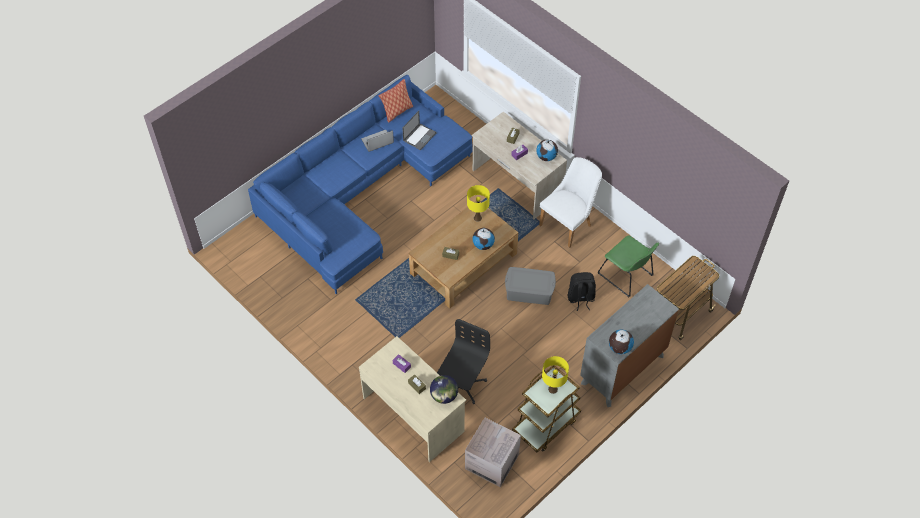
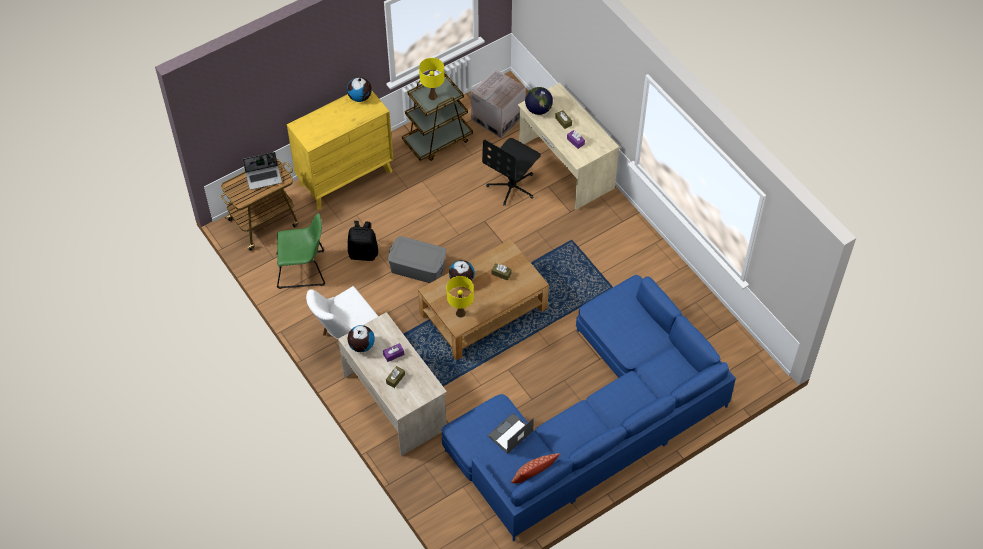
camera: 170 degrees left, 0 degrees up
laptop [361,130,394,152] -> laptop moved to [243,152,282,190]
grey dresser [580,284,679,407] -> yellow dresser [287,91,393,209]
green chair [598,235,659,297] -> green chair turned 120 degrees clockwise [276,213,325,289]

